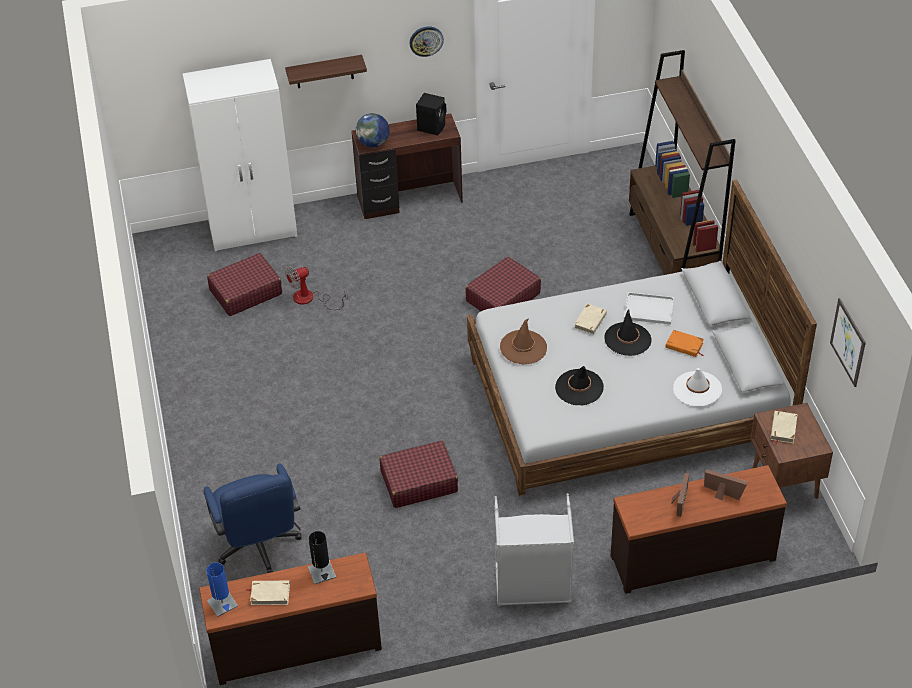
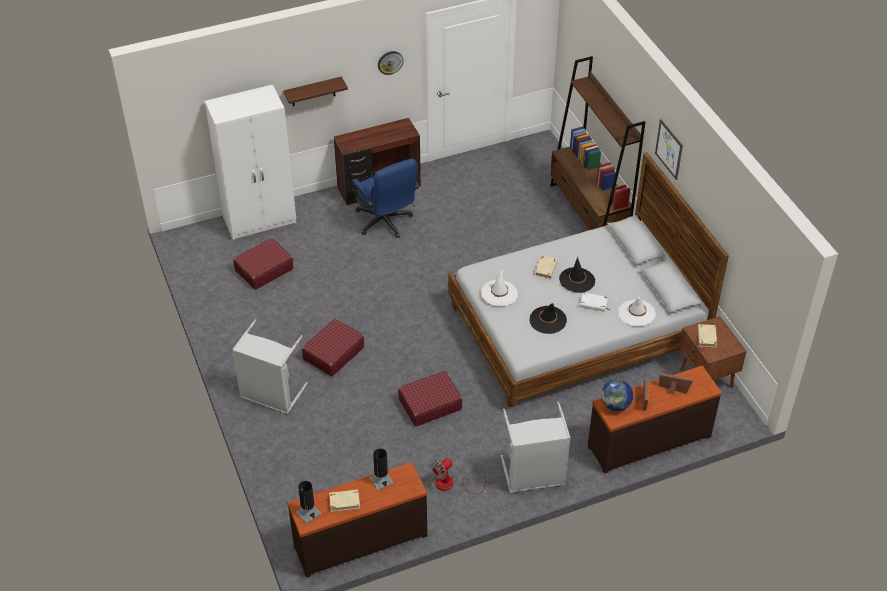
camera: 10 degrees left, 0 degrees up
blue office chair [204,464,302,573] -> blue office chair moved to [353,158,419,238]
blue table lamp [206,563,238,617] -> black table lamp [296,481,321,523]
fan [285,265,348,310] -> fan moved to [430,458,489,494]
globe [356,113,390,147] -> globe moved to [601,379,633,411]
black speaker [416,93,446,136] -> none
red suitcase [465,257,541,311] -> red suitcase moved to [302,319,364,377]
brown hat [500,318,547,364] -> white hat [481,270,518,306]
white tray [624,292,674,325] -> none
orange book [666,330,704,357] -> none
picture [830,298,866,387] -> picture moved to [655,119,683,180]
none -> grey laundry basket [232,319,308,414]
none -> white book [580,292,610,312]

